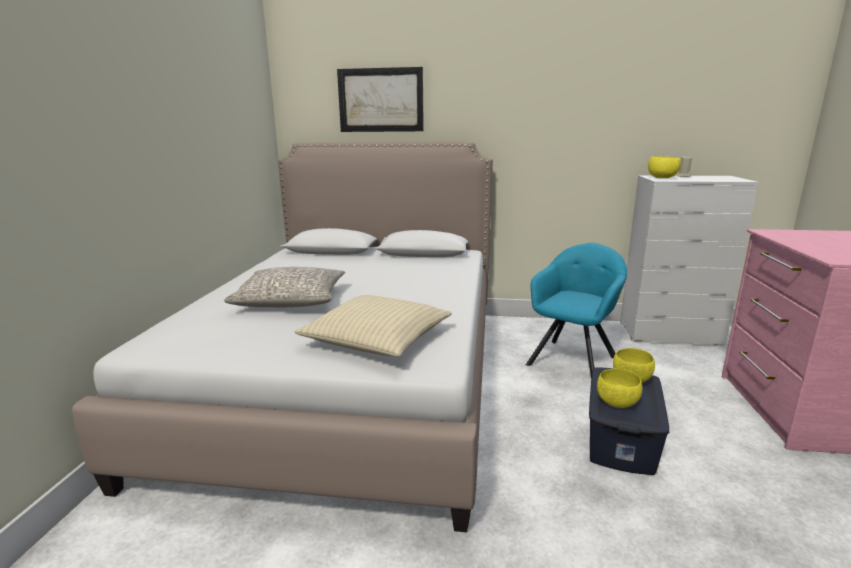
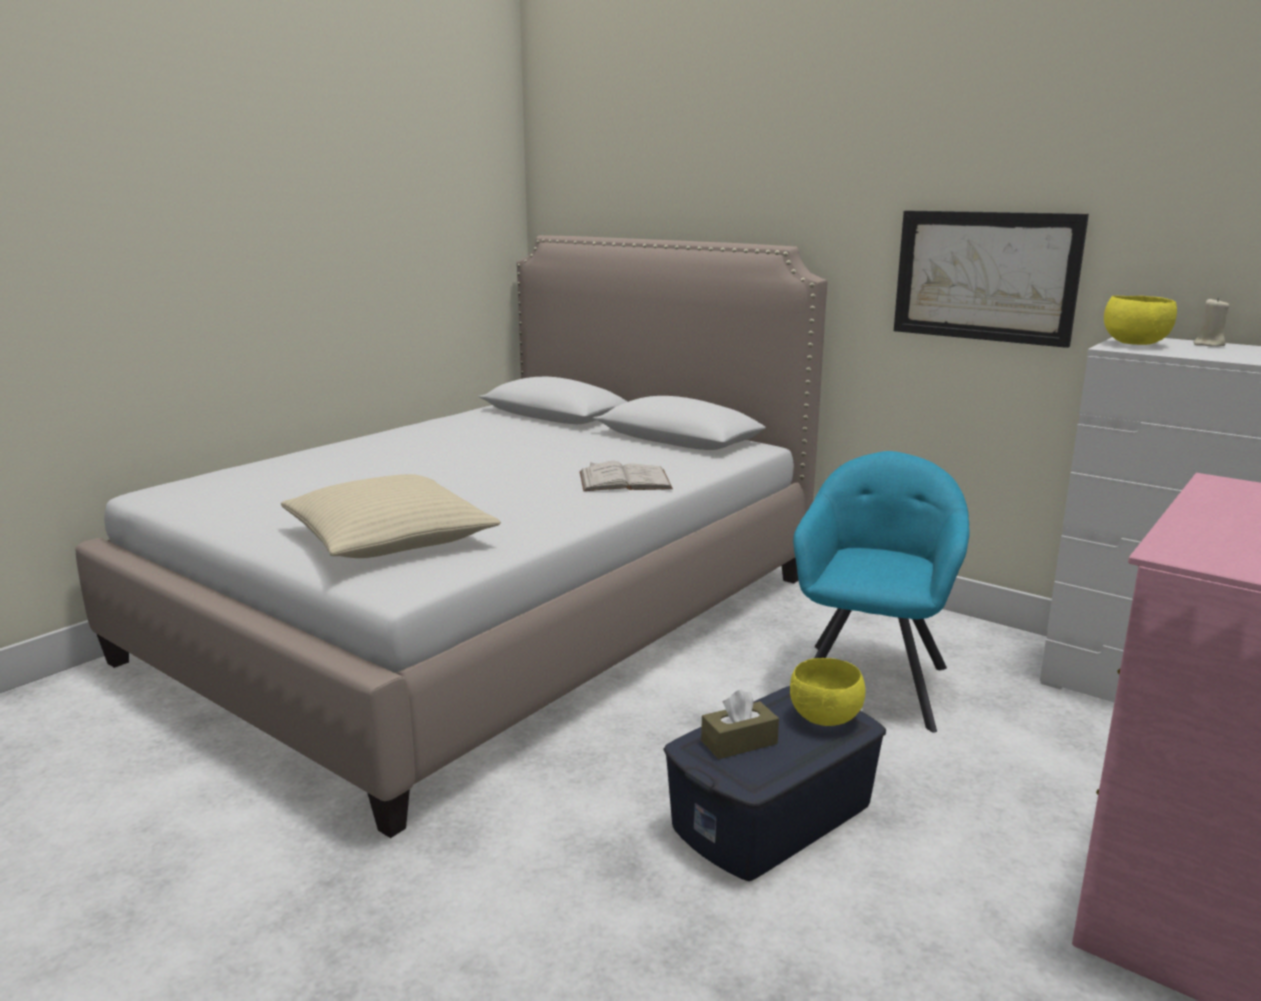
camera: 30 degrees right, 0 degrees up
grey pillow [224,267,345,307] -> none
picture [337,67,424,132] -> picture moved to [894,211,1089,348]
turquoise armchair [526,243,627,378] -> turquoise armchair turned 45 degrees counterclockwise [793,451,970,733]
yellow bowl [597,369,643,408] -> brown tissue box [701,689,779,759]
none -> white book [580,461,673,491]

